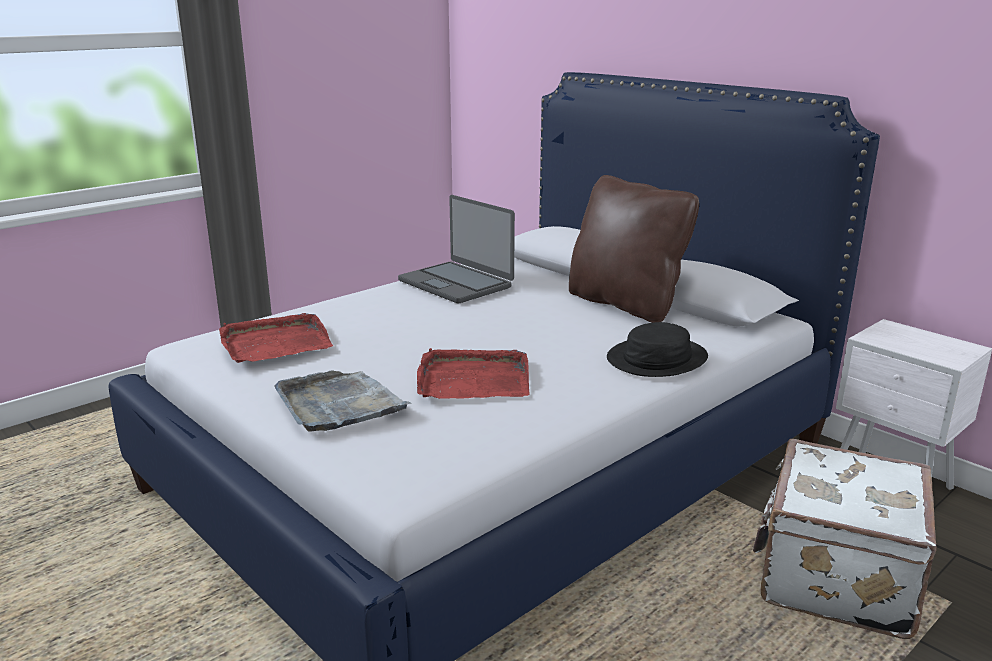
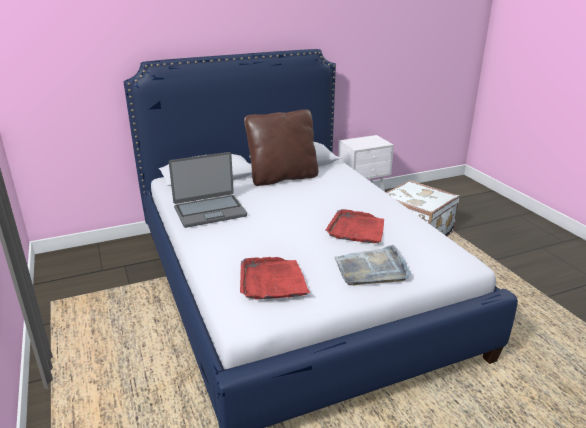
camera: 70 degrees left, 5 degrees up
black hat [607,322,708,377] -> none

